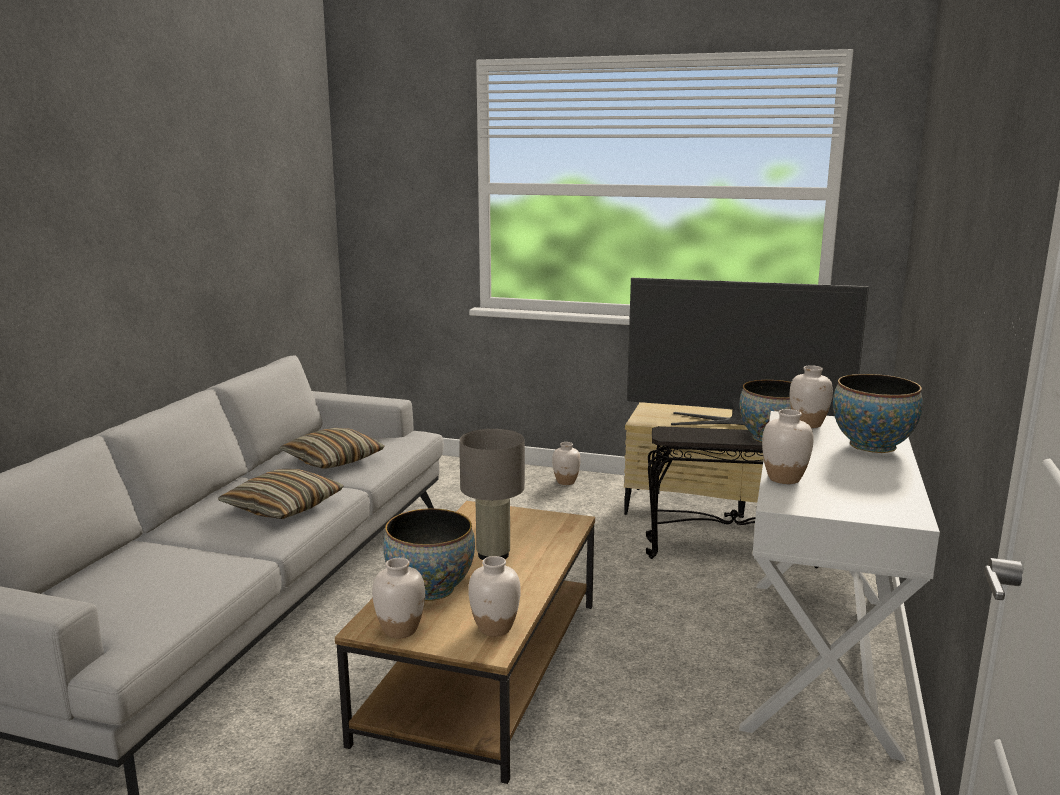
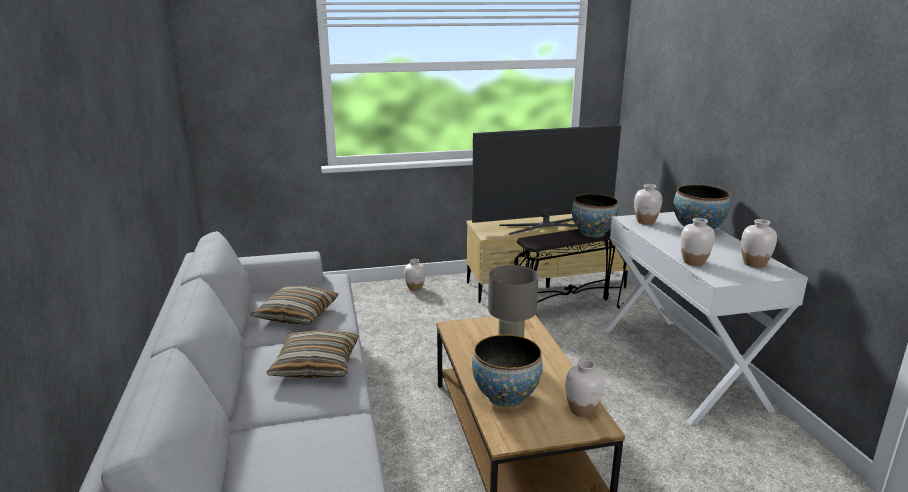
camera: 30 degrees left, 5 degrees up
white vase [372,558,425,638] -> white vase moved to [741,219,777,268]

